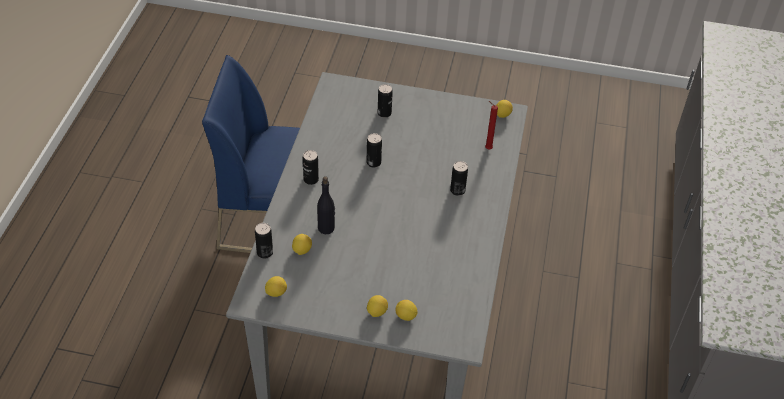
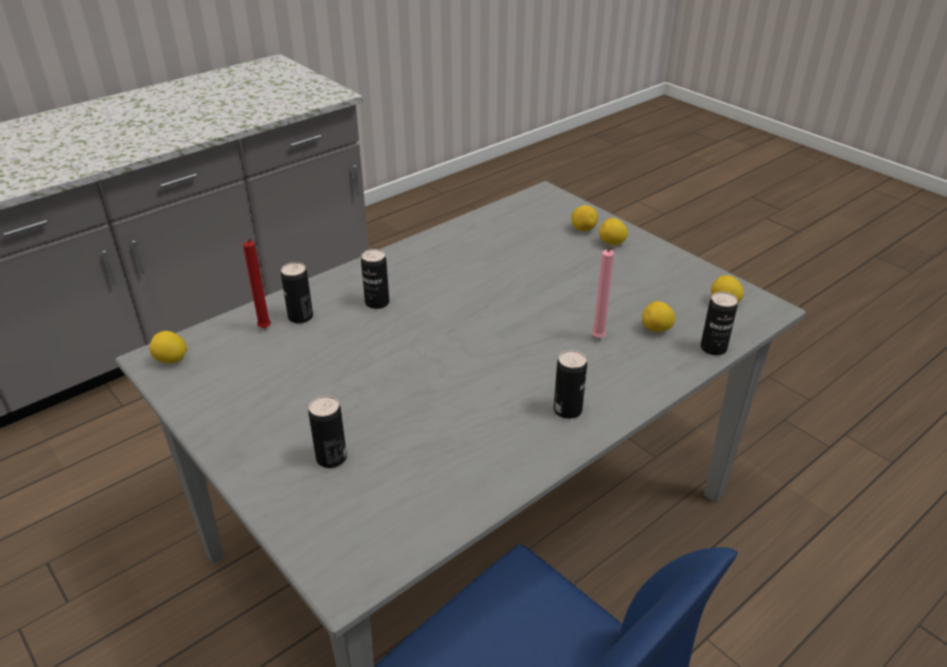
camera: 140 degrees left, 10 degrees down
black bottle [317,176,335,234] -> pink candle [592,245,621,338]
can [367,133,382,167] -> can moved to [281,262,313,324]

